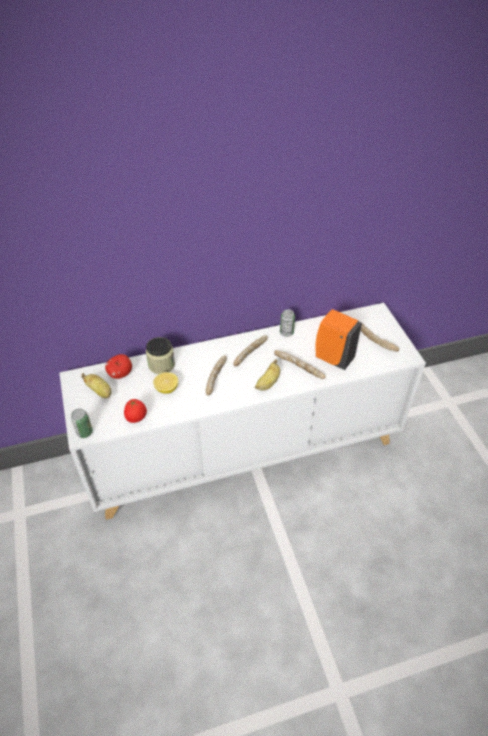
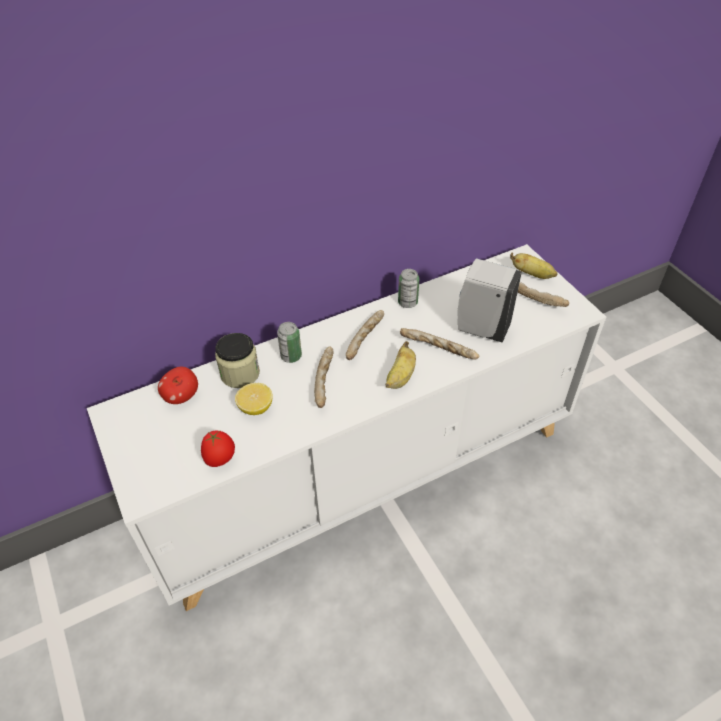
camera: 10 degrees left, 0 degrees up
can [71,408,93,438] -> can moved to [277,322,302,363]
banana [82,373,112,398] -> banana moved to [510,252,557,279]
orange soap dispenser [316,309,362,370] -> white soap dispenser [458,258,522,342]

